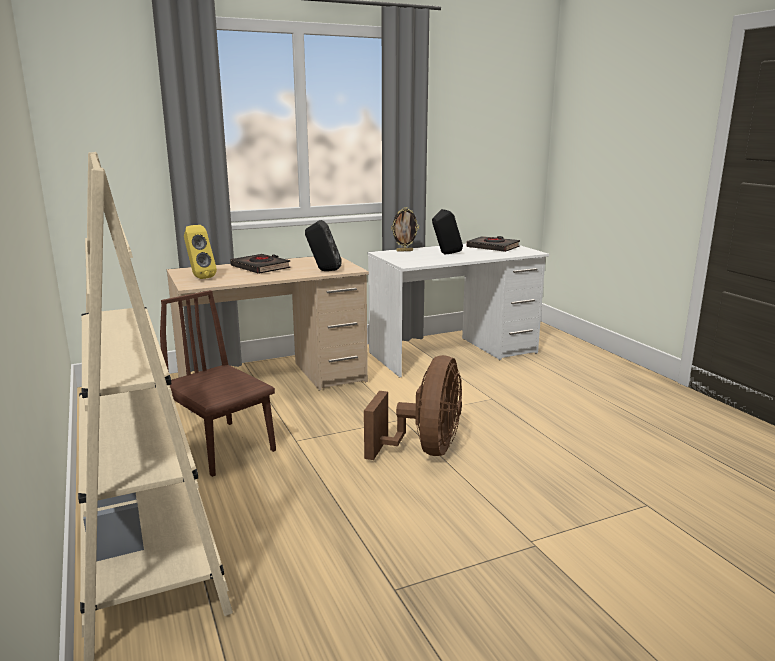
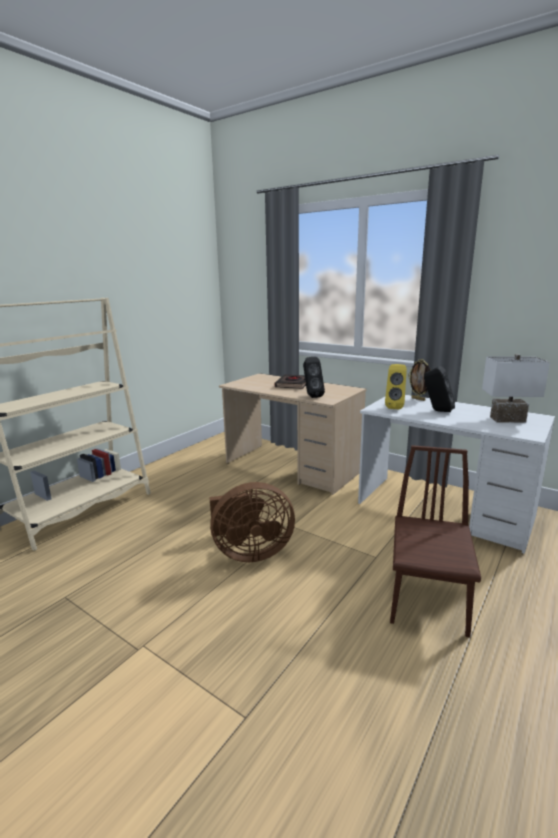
camera: 60 degrees right, 0 degrees up
brown chair [160,290,276,477] -> brown chair moved to [390,445,481,638]
yellow speaker [184,225,217,279] -> yellow speaker moved to [385,364,407,409]
black book [467,236,520,252] -> white table lamp [482,354,550,423]

